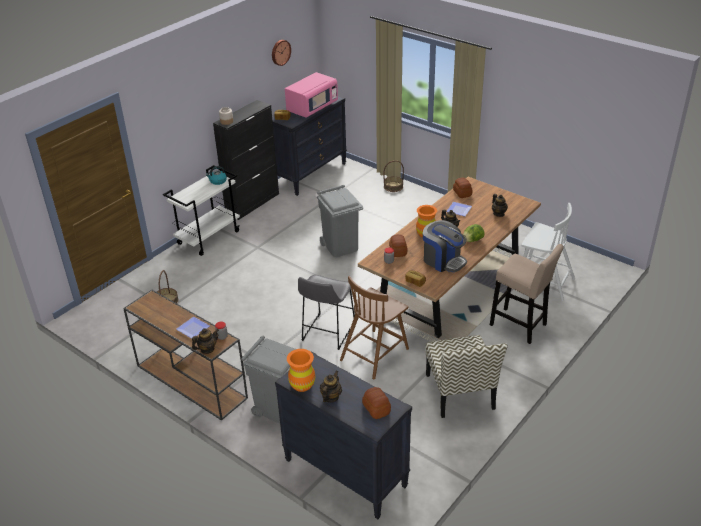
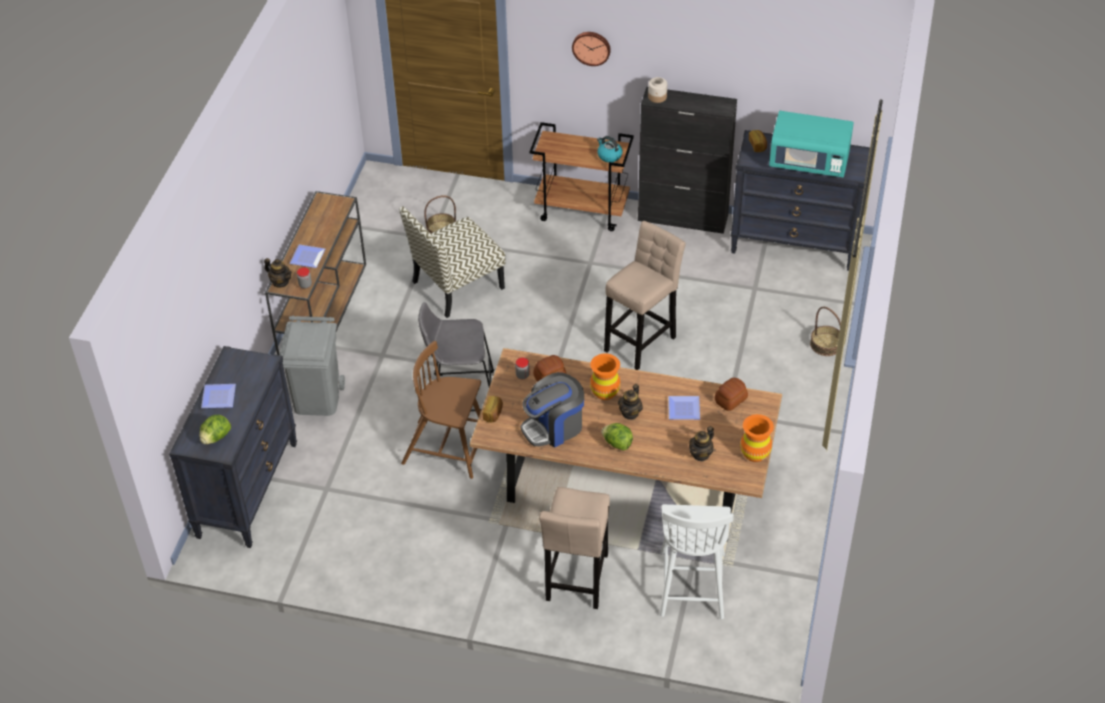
camera: 65 degrees right, 10 degrees up
white cart [163,165,240,256] -> brown cart [529,122,634,231]
wall clock [272,40,291,66] -> wall clock moved to [572,32,611,66]
pink microwave [285,72,338,118] -> turquoise microwave [769,111,854,177]
orange vase [287,349,315,392] -> orange vase moved to [740,414,774,462]
grey trash can [317,185,363,257] -> beige stool [604,221,686,370]
teapot [320,371,342,403] -> plate [201,384,236,408]
bread [362,387,391,419] -> lettuce [199,414,231,444]
coffee machine [423,220,467,272] -> coffee machine turned 45 degrees clockwise [520,372,584,447]
chair [425,335,508,418] -> chair moved to [399,206,506,318]

